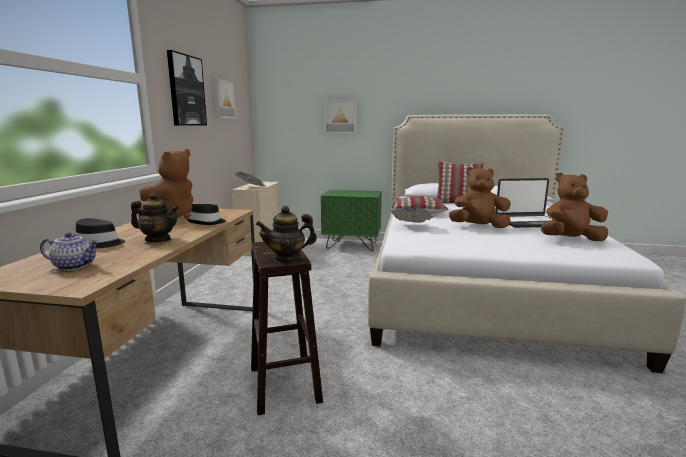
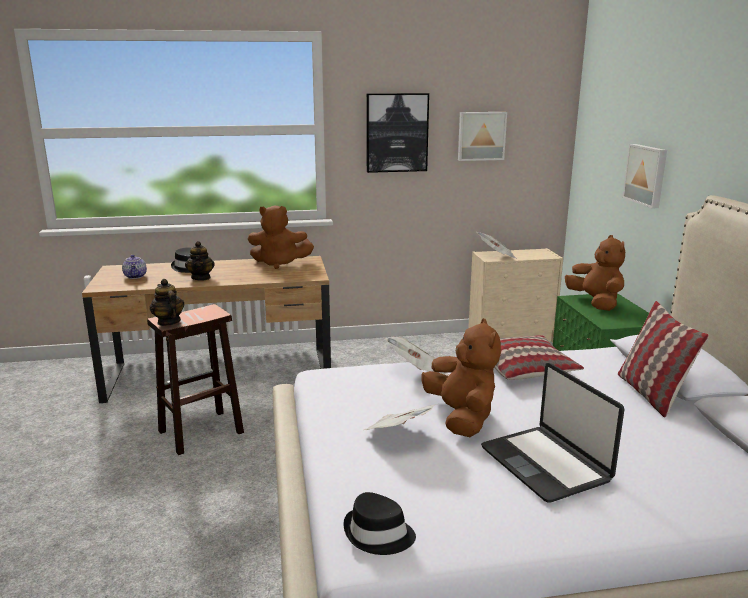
camera: 70 degrees right, 5 degrees up
black hat [187,204,226,225] -> black hat moved to [343,492,416,555]
brown plush toy [541,173,608,241] -> brown plush toy moved to [565,235,625,311]
none -> newspaper [364,404,437,430]

